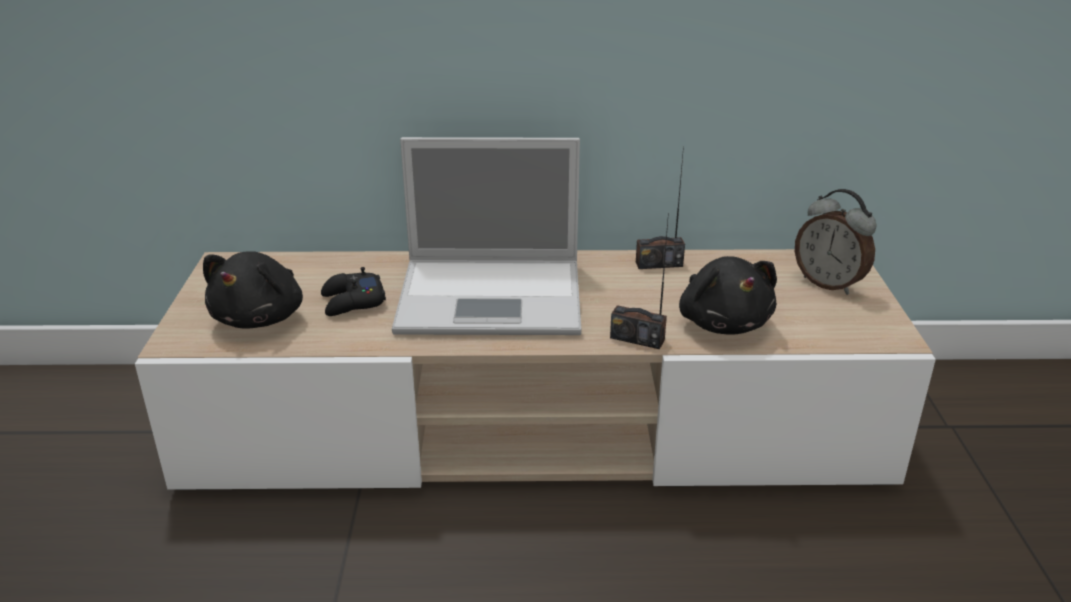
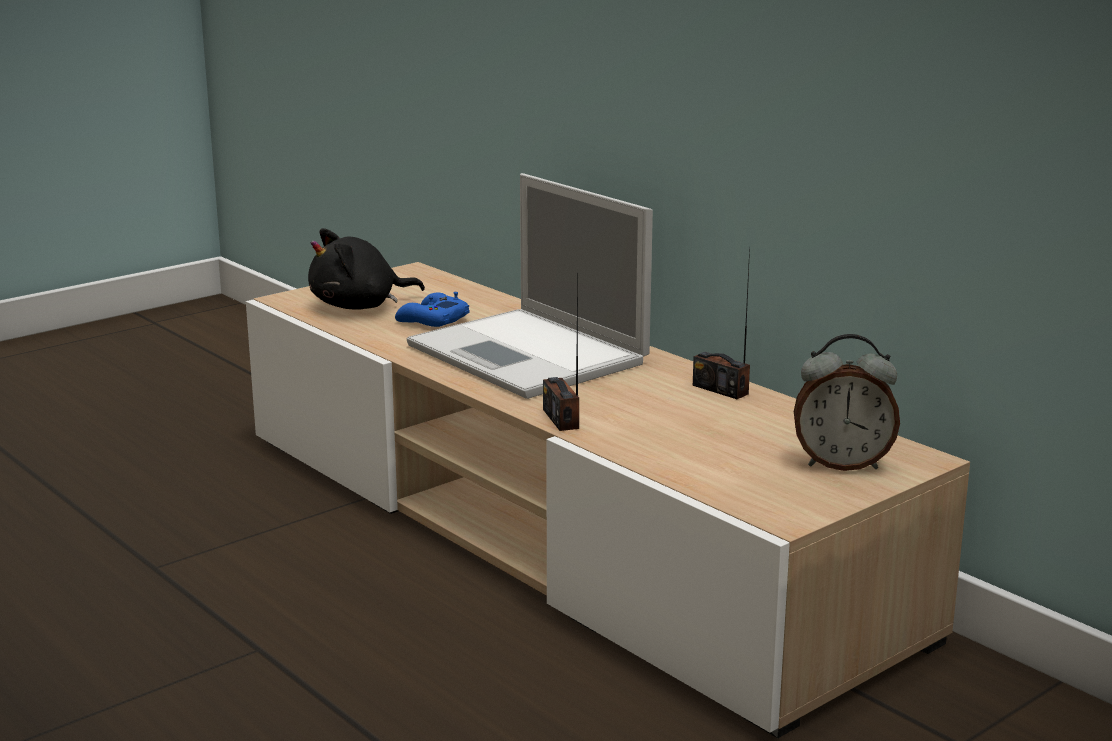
camera: 50 degrees right, 10 degrees down
black game controller [321,267,386,316] -> blue game controller [395,292,470,327]
black plush toy [679,256,777,335] -> none
alarm clock [795,189,877,295] -> alarm clock turned 90 degrees counterclockwise [794,334,900,471]

